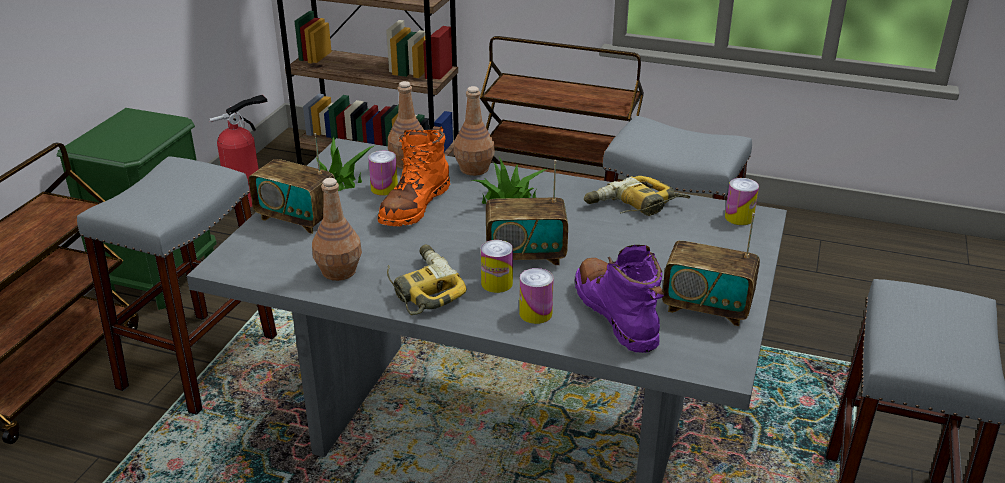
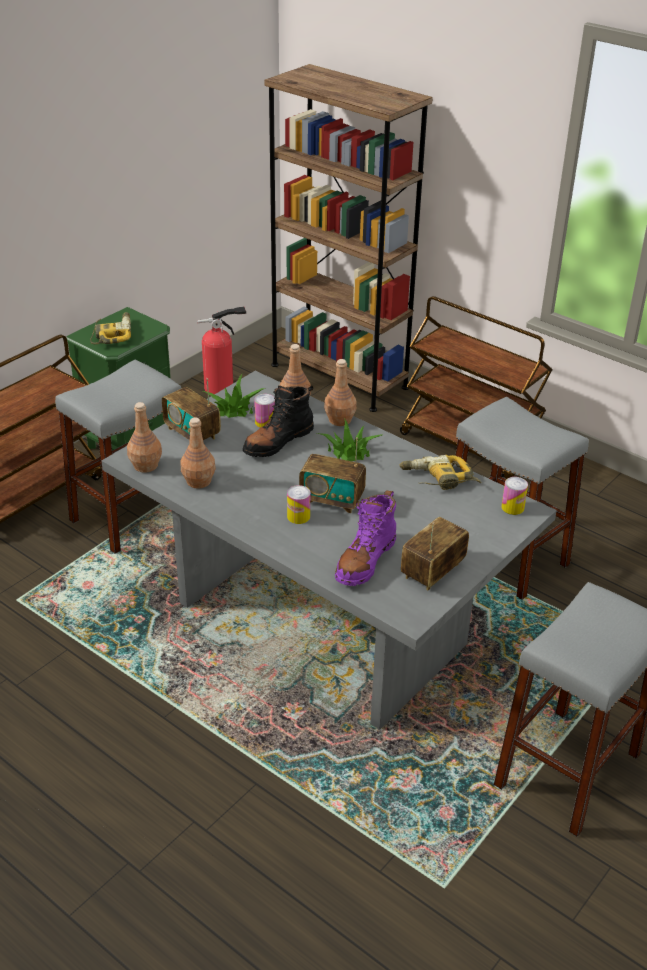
camera: 20 degrees right, 5 degrees up
orange boot [378,126,450,226] -> black boot [243,384,314,457]
power drill [387,245,467,315] -> power drill moved to [90,312,131,344]
can [519,268,554,324] -> none
purple boot [575,245,664,353] -> purple boot turned 150 degrees counterclockwise [335,490,396,586]
radio [662,213,760,326] -> radio turned 90 degrees clockwise [401,517,469,591]
none -> brown bottle [127,402,162,473]

